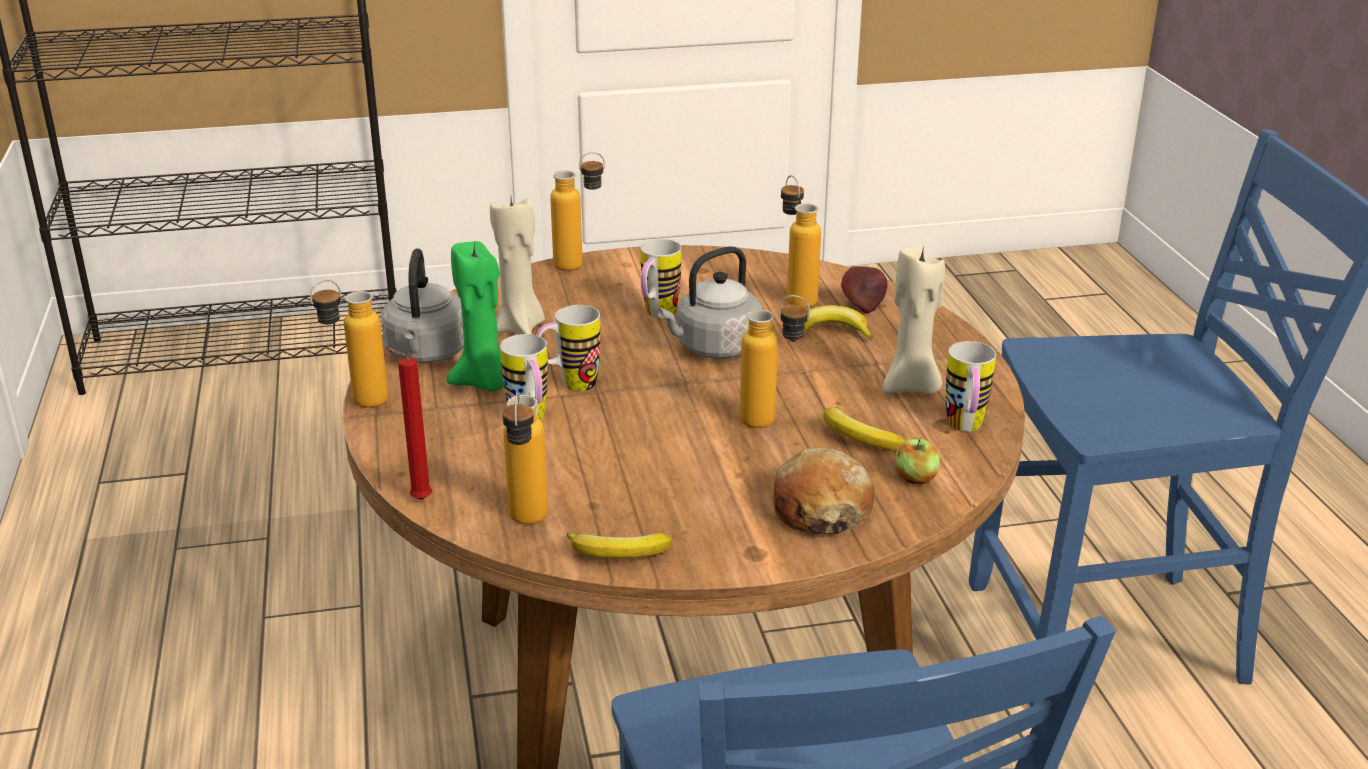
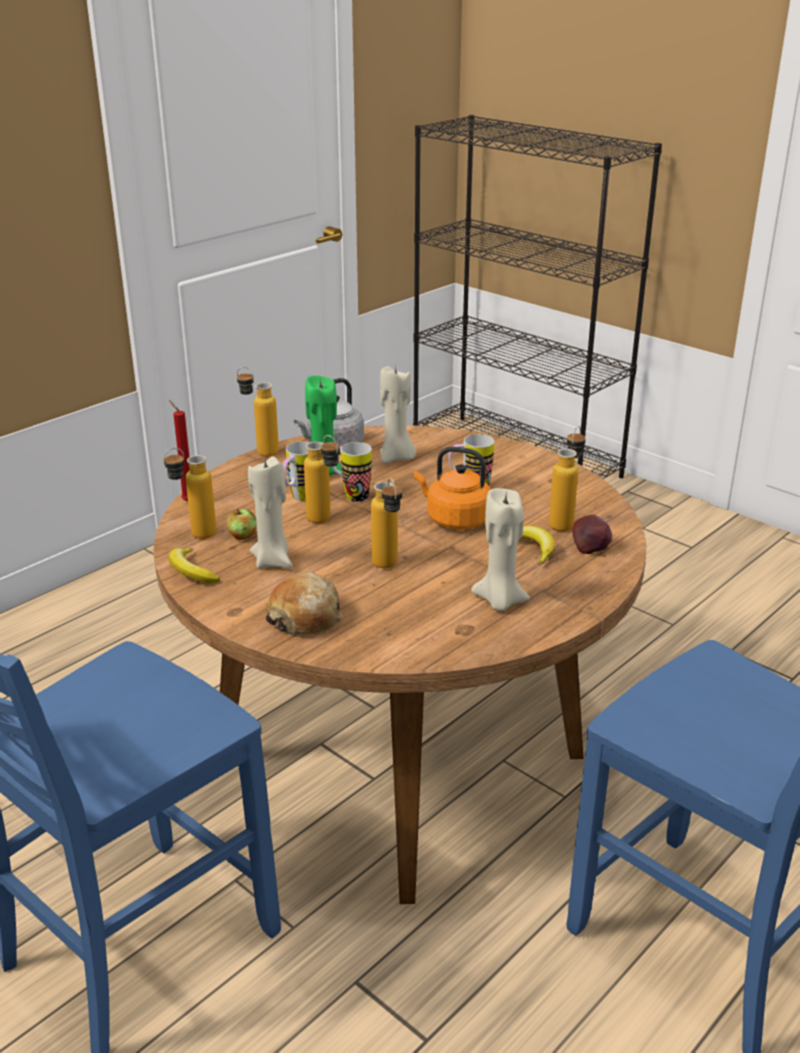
camera: 55 degrees right, 0 degrees up
bottle [550,152,605,271] -> bottle moved to [304,435,340,523]
grey kettle [657,246,762,359] -> orange kettle [414,447,491,530]
banana [824,407,906,450] -> none
apple [895,438,940,484] -> apple moved to [227,508,257,540]
mug [946,341,996,432] -> none
none -> beige candle [248,456,292,569]

